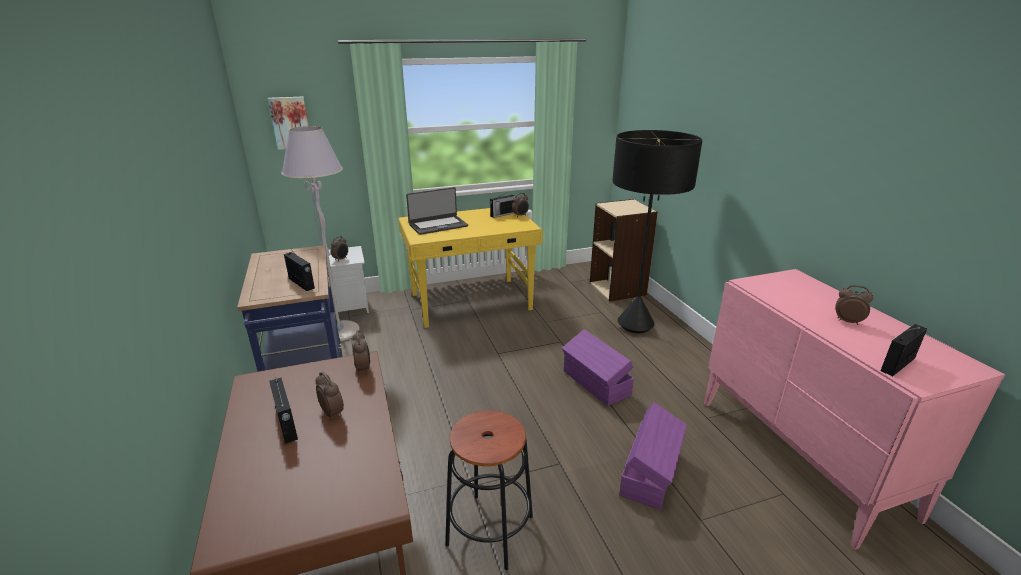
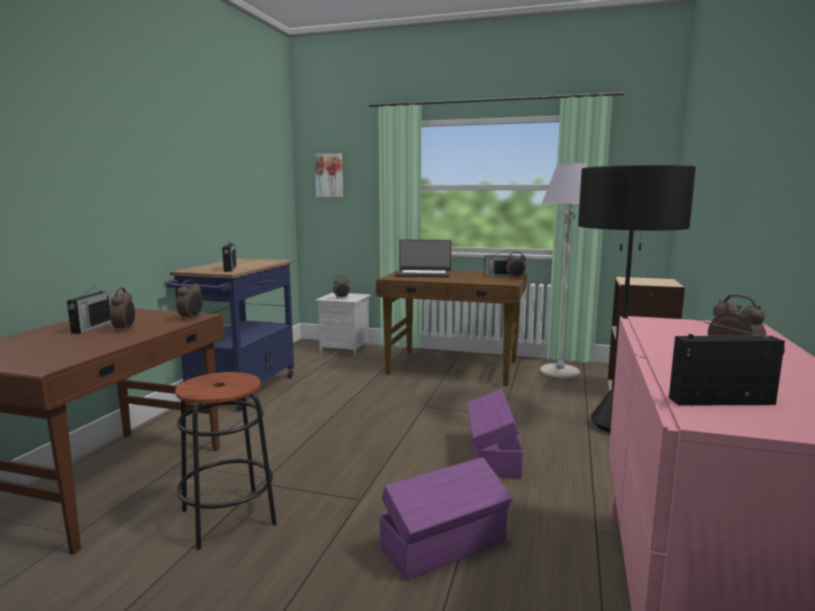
camera: 35 degrees right, 15 degrees down
grey floor lamp [281,126,360,341] -> grey floor lamp moved to [540,163,587,379]
yellow desk [398,208,543,328] -> brown desk [376,270,527,386]

